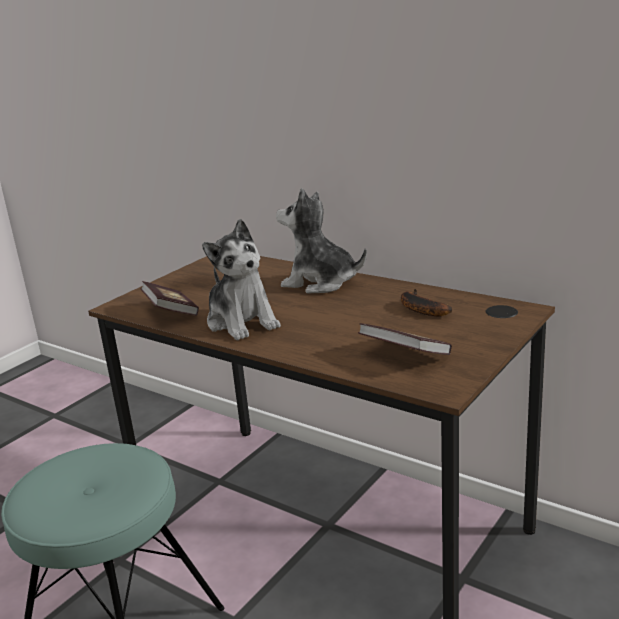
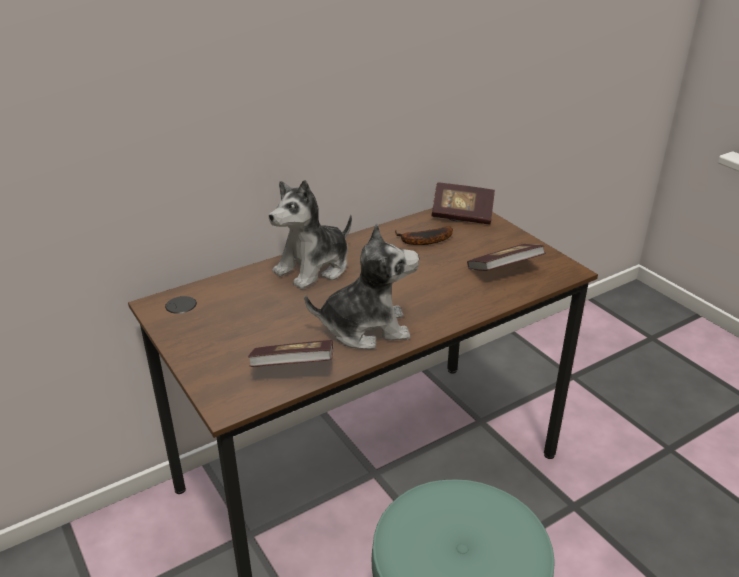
camera: 70 degrees left, 10 degrees up
none -> book [432,182,495,224]

